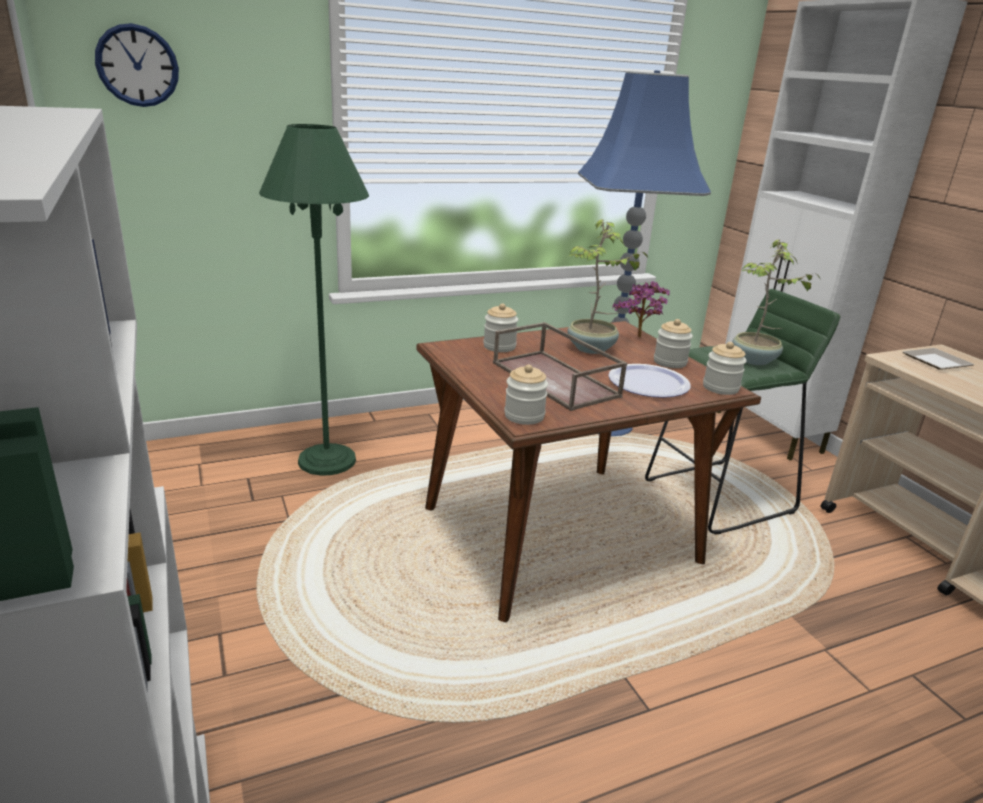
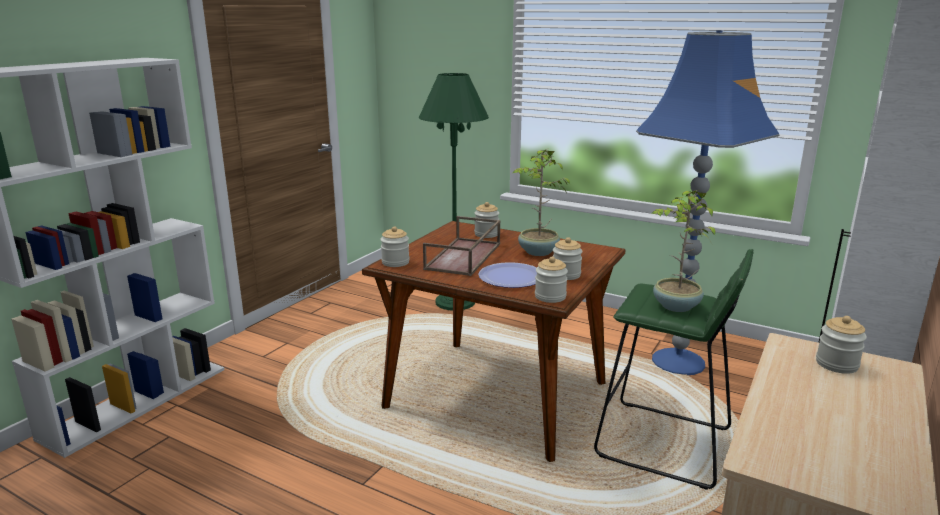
camera: 55 degrees right, 5 degrees down
wall clock [95,23,179,107] -> none
potted plant [613,281,670,337] -> none
plate [903,348,974,370] -> jar [816,316,867,374]

